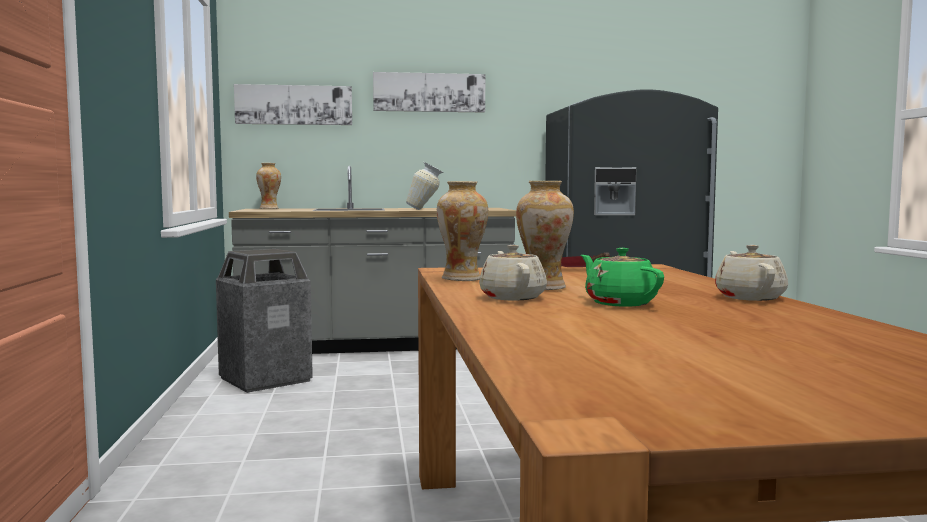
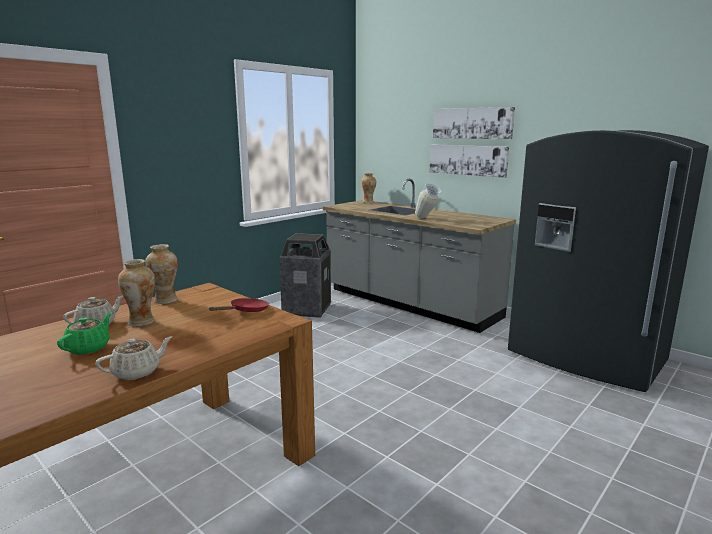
camera: 50 degrees right, 10 degrees up
picture [234,84,352,125] -> picture moved to [430,145,509,178]

